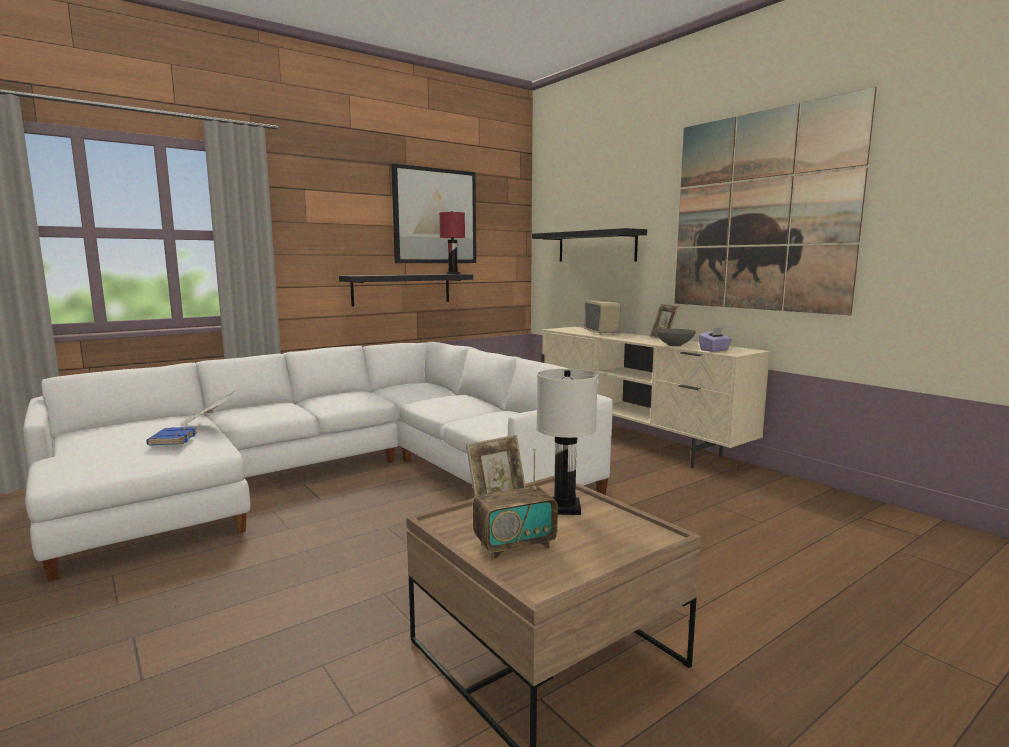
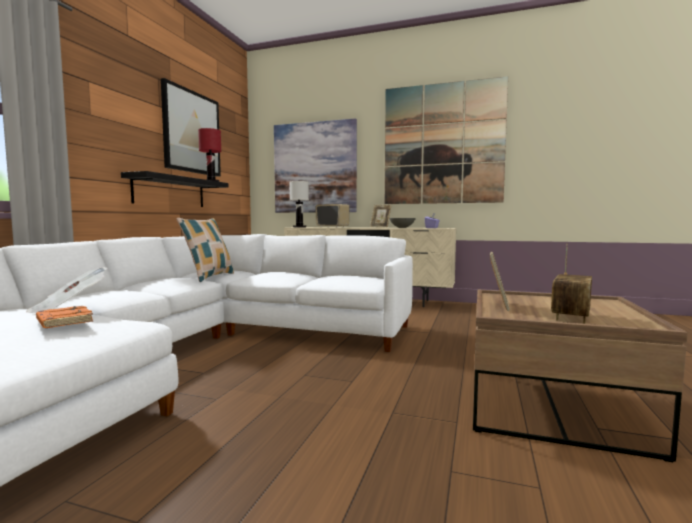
camera: 35 degrees left, 5 degrees down
blue book [146,427,197,446] -> orange book [36,306,93,328]
black shelf [532,228,647,261] -> picture [274,118,357,213]
white table lamp [536,369,598,515] -> white table lamp moved to [289,181,309,227]
none -> pillow [177,218,234,282]

